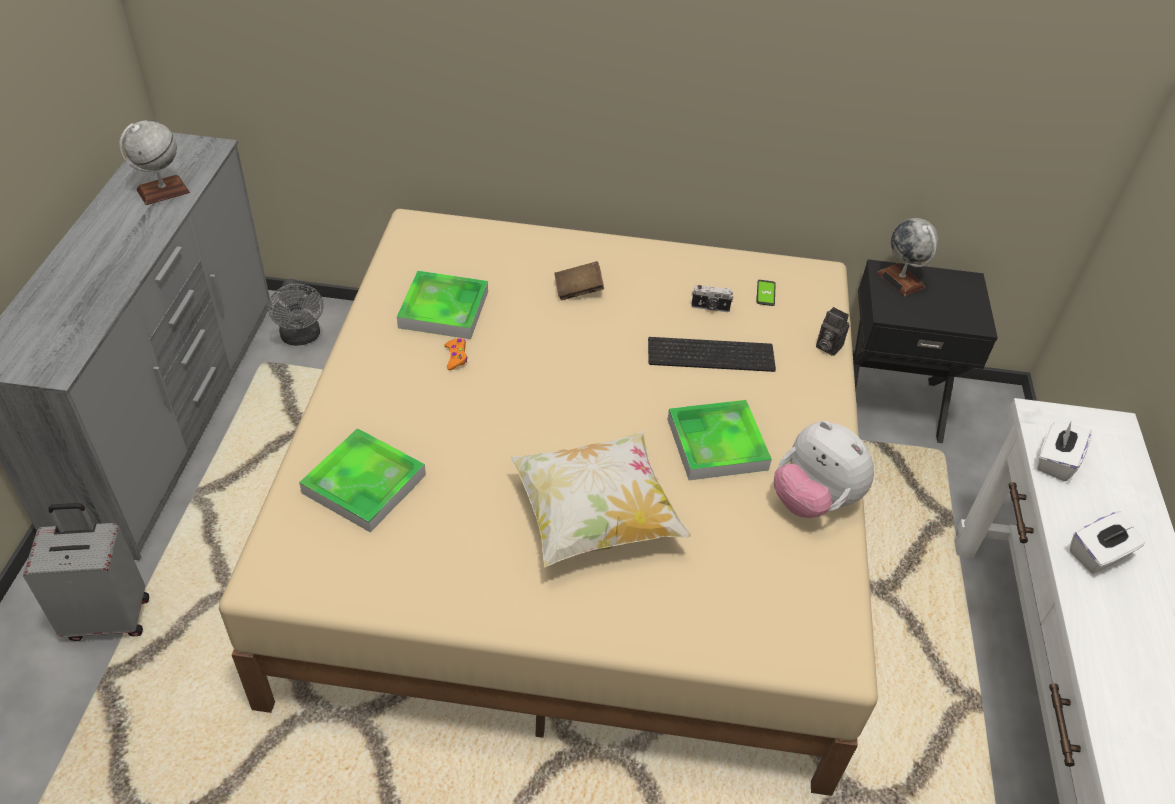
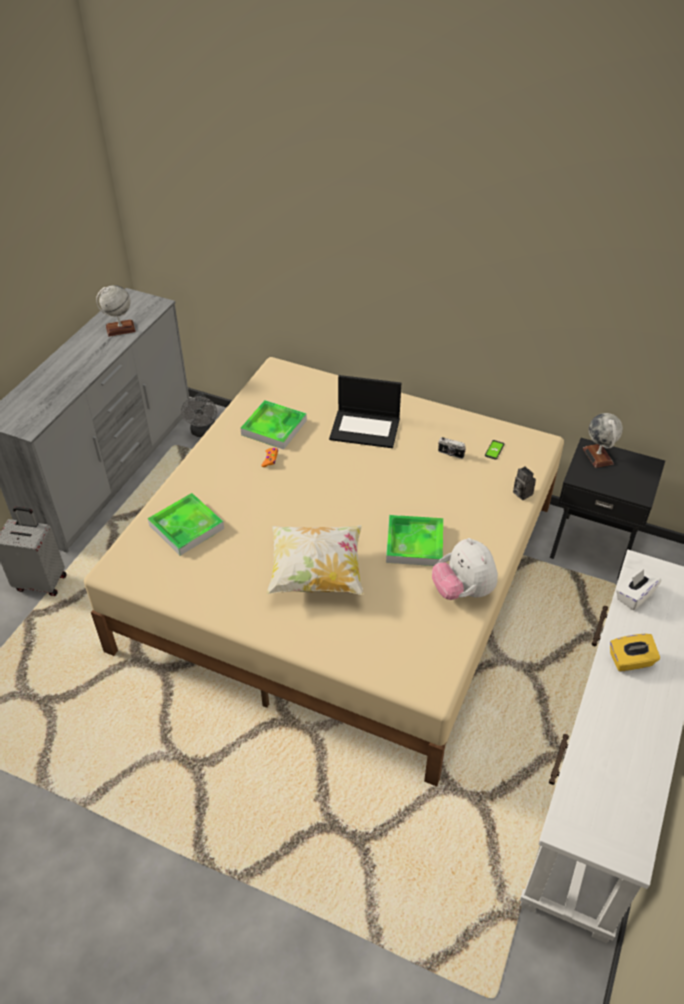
camera: 20 degrees right, 0 degrees up
brown book [554,261,604,300] -> laptop [329,375,401,448]
keyboard [648,337,776,372] -> none
white tissue box [1070,511,1145,574] -> yellow tissue box [610,634,660,672]

